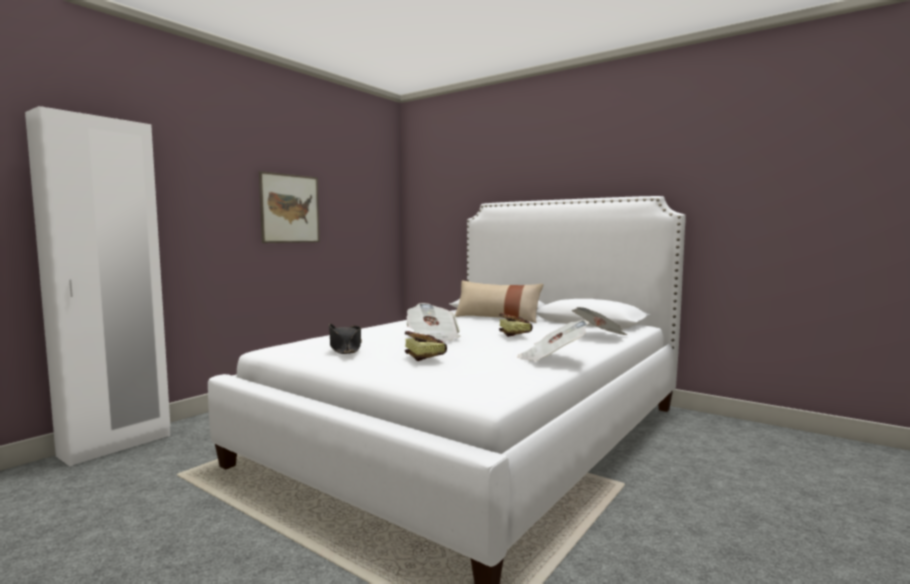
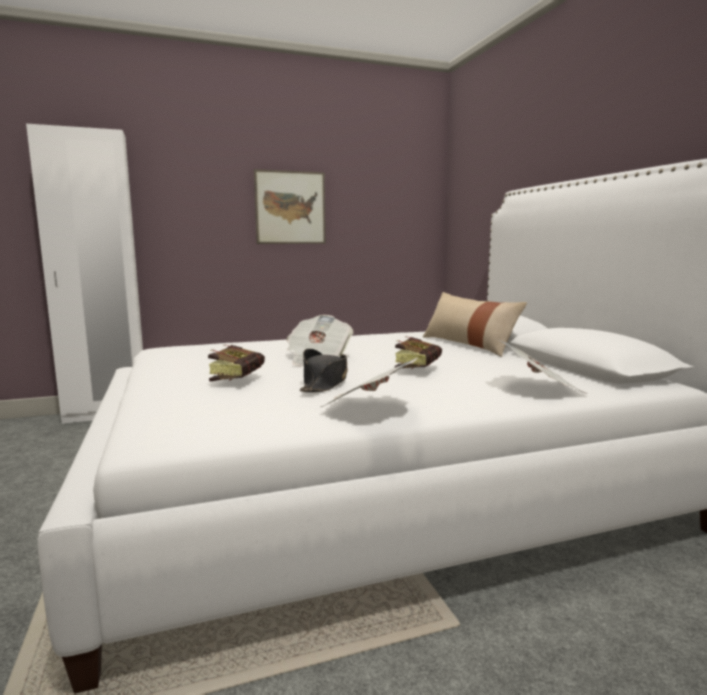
camera: 35 degrees right, 5 degrees up
black hat [329,324,362,354] -> black hat moved to [300,349,348,392]

